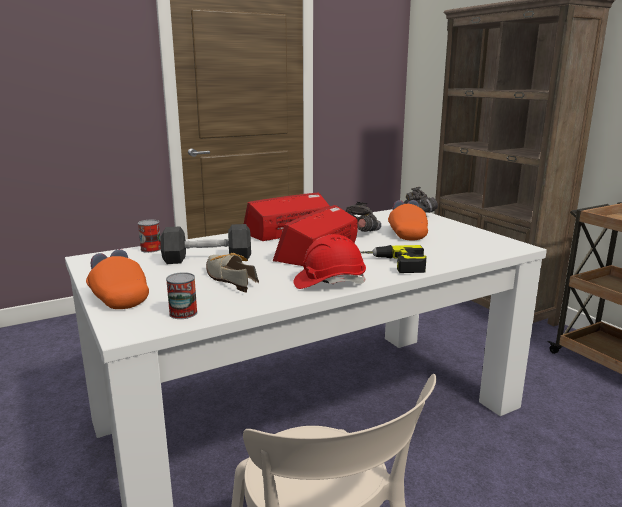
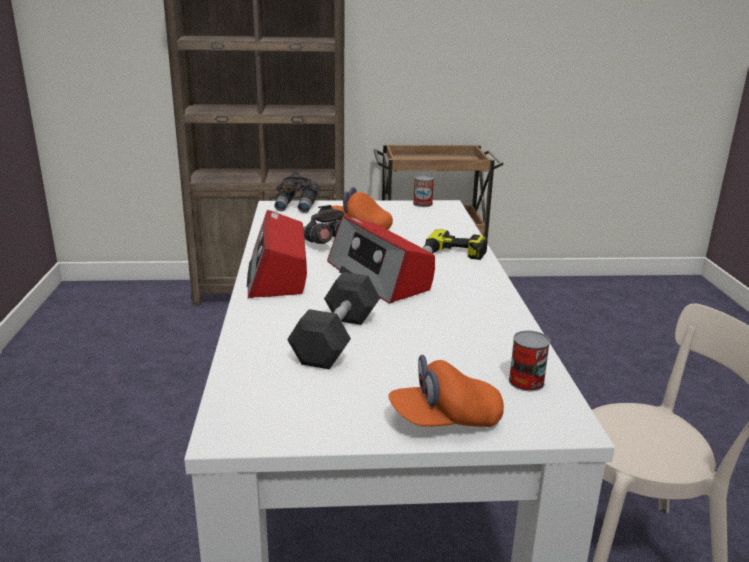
camera: 65 degrees left, 5 degrees up
can [138,220,161,253] -> can moved to [413,175,434,207]
shoe [206,253,259,293] -> none
red hard hat [293,234,366,289] -> none

